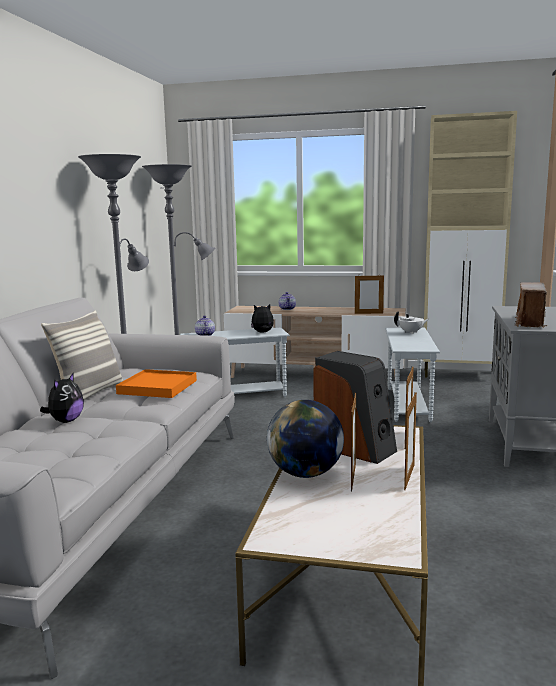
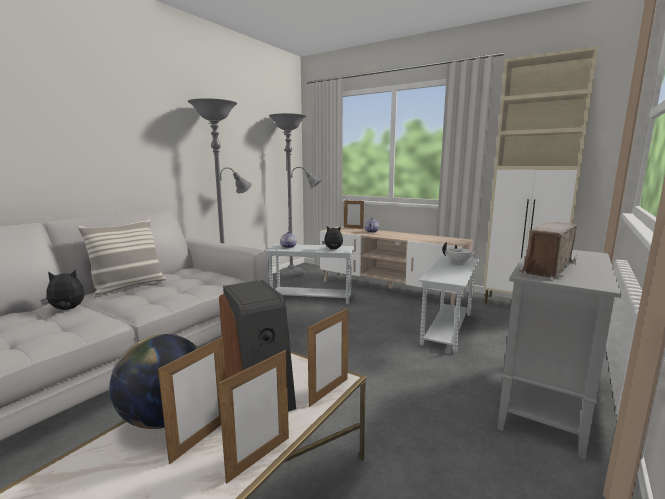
camera: 20 degrees right, 0 degrees up
plush toy [40,372,84,423] -> plush toy turned 150 degrees counterclockwise [40,270,84,310]
orange tray [116,369,197,398] -> none
picture frame [355,275,384,314] -> picture frame moved to [344,199,364,229]

